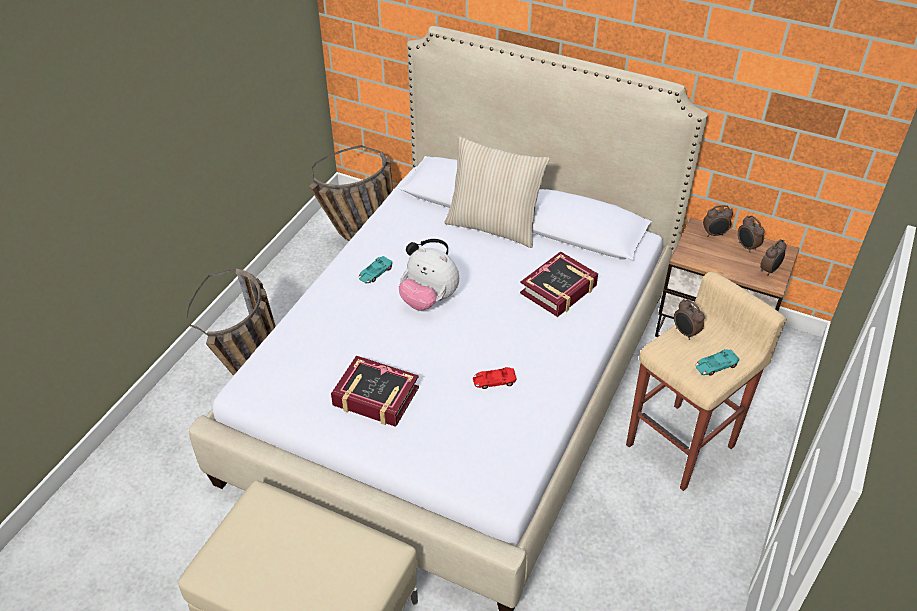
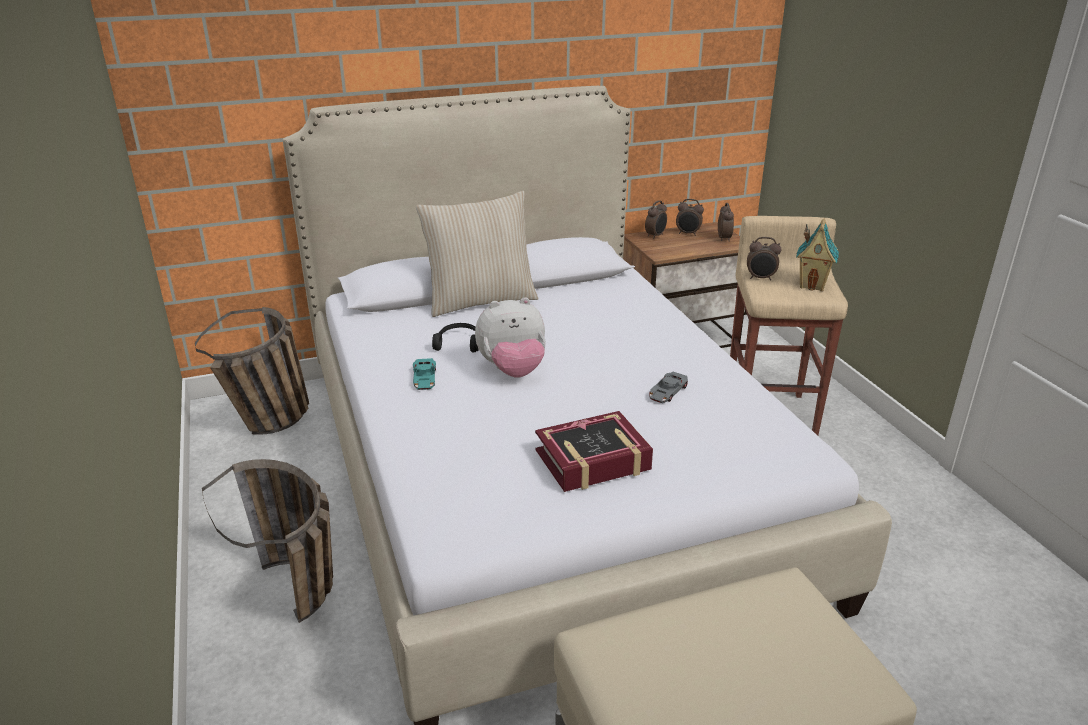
camera: 45 degrees left, 15 degrees down
red toy car [473,367,517,389] -> grey toy car [649,371,688,403]
book [520,251,598,317] -> none
turquoise toy car [696,349,739,376] -> toy house [796,219,839,291]

